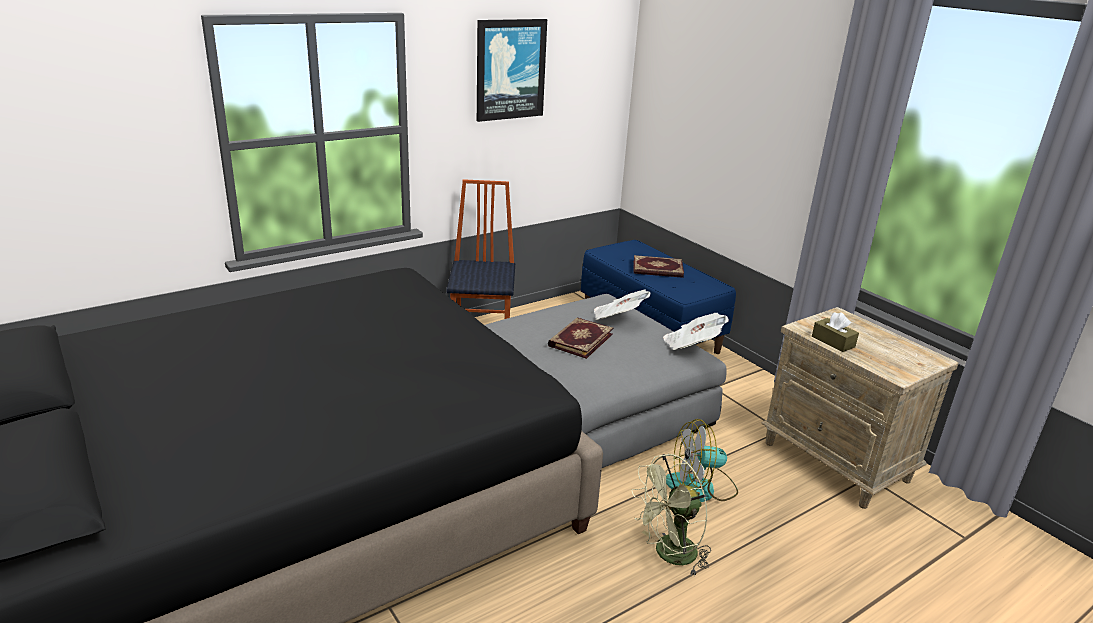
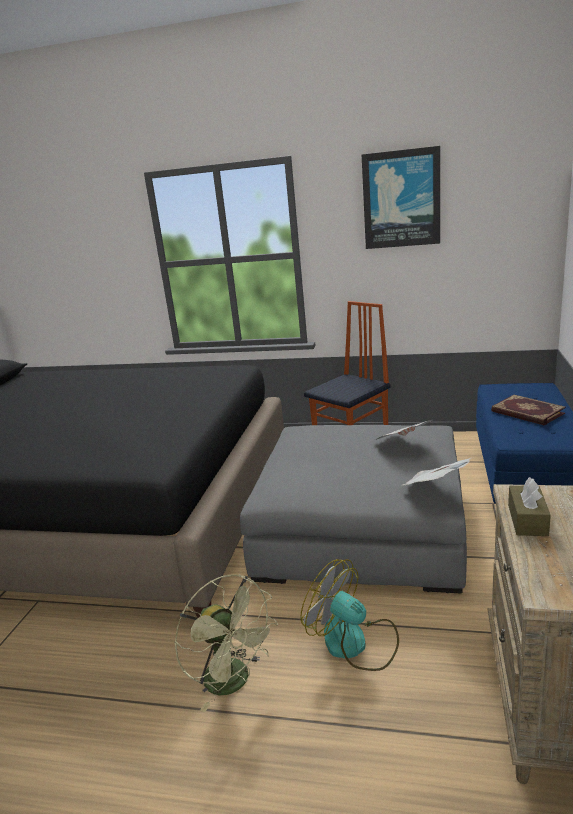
camera: 50 degrees right, 5 degrees down
book [548,318,613,359] -> none
green fan [631,454,711,577] -> green fan turned 150 degrees counterclockwise [174,574,278,712]

